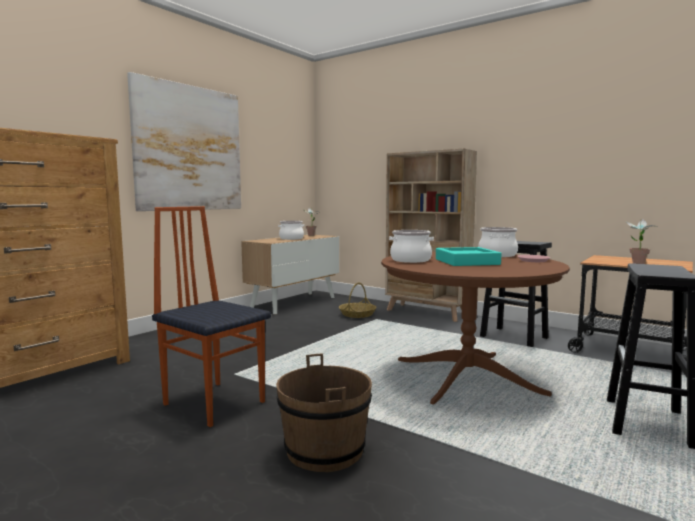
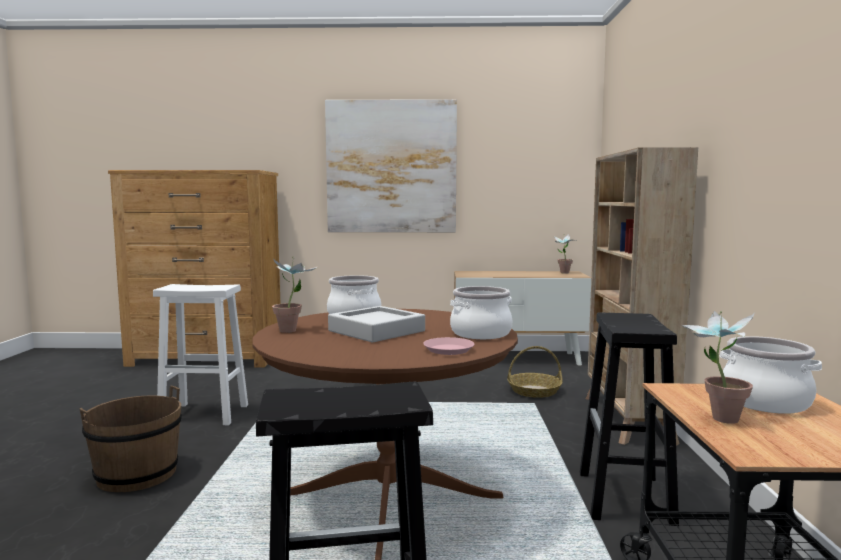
camera: 55 degrees right, 0 degrees up
chair [152,206,271,427] -> white stool [153,284,248,425]
cooking pot [278,221,304,240] -> cooking pot moved to [720,336,822,414]
turquoise tray [436,247,502,266] -> grey tray [328,306,425,342]
none -> potted plant [272,257,318,333]

